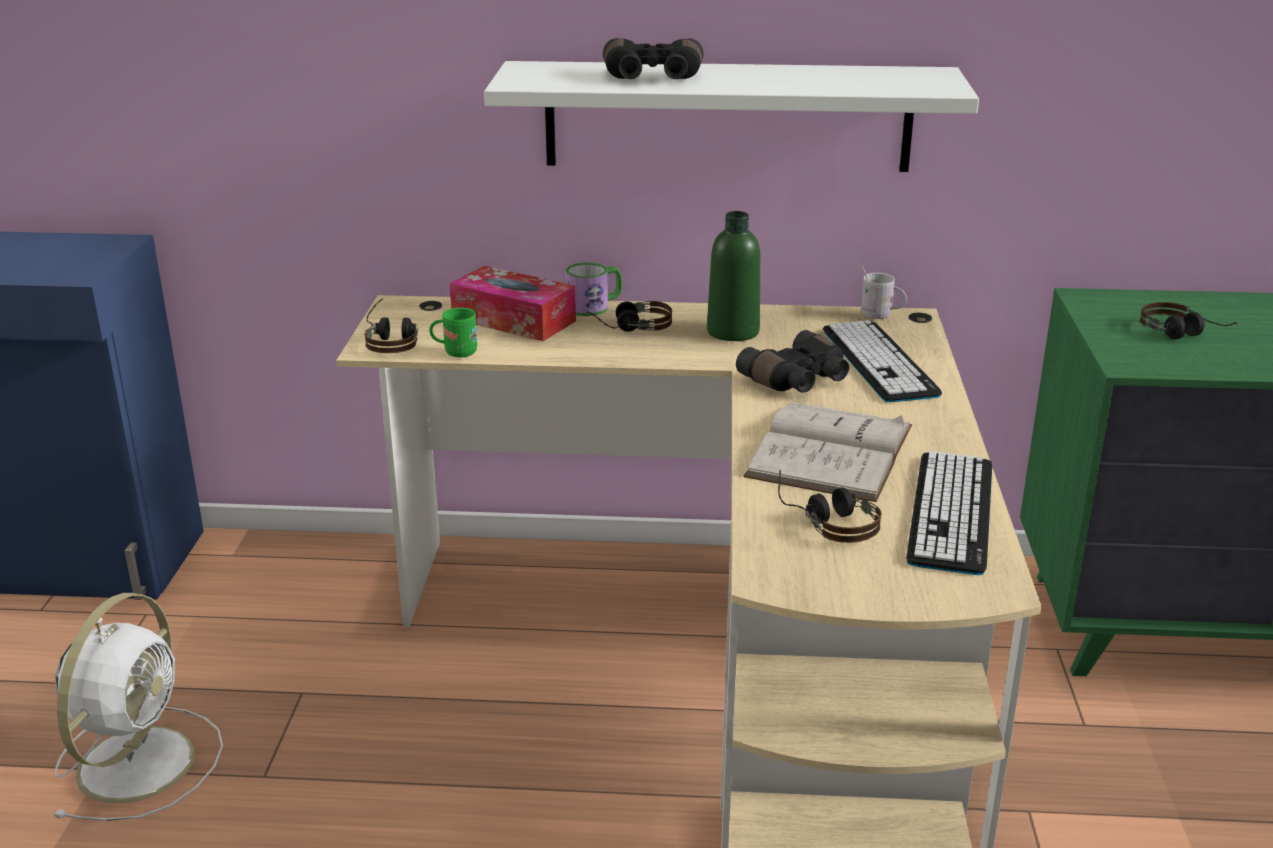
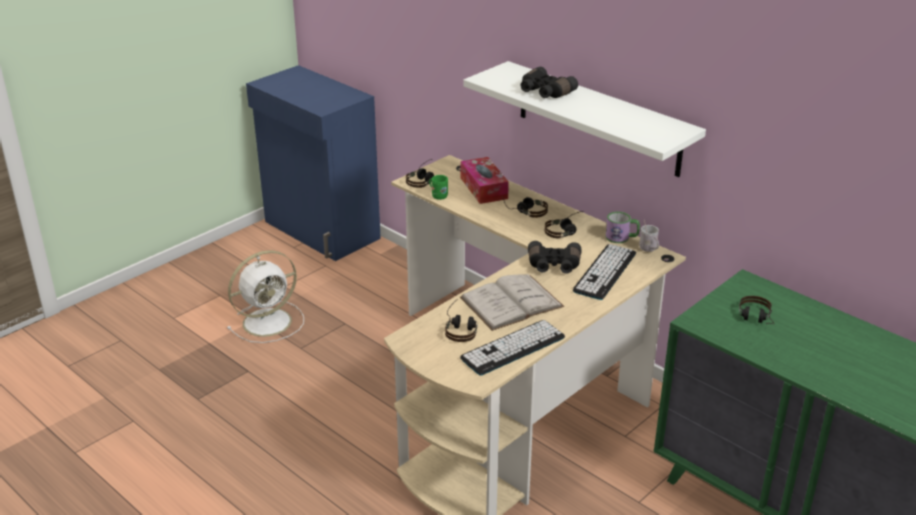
camera: 40 degrees right, 5 degrees up
mug [566,263,623,316] -> mug moved to [606,212,640,243]
green bottle [707,211,760,341] -> headphones [544,211,584,238]

